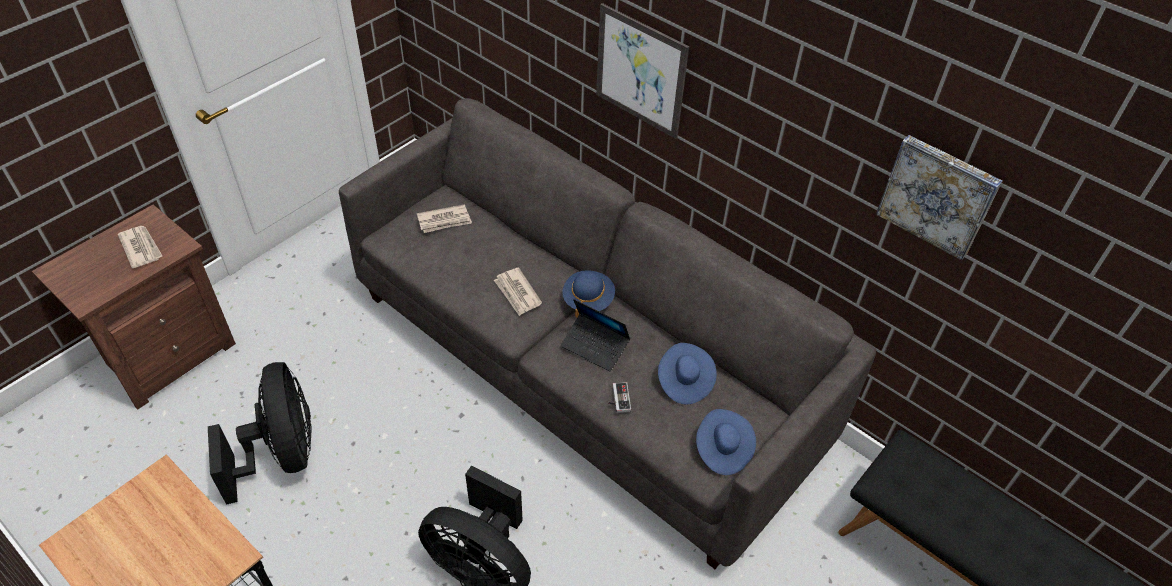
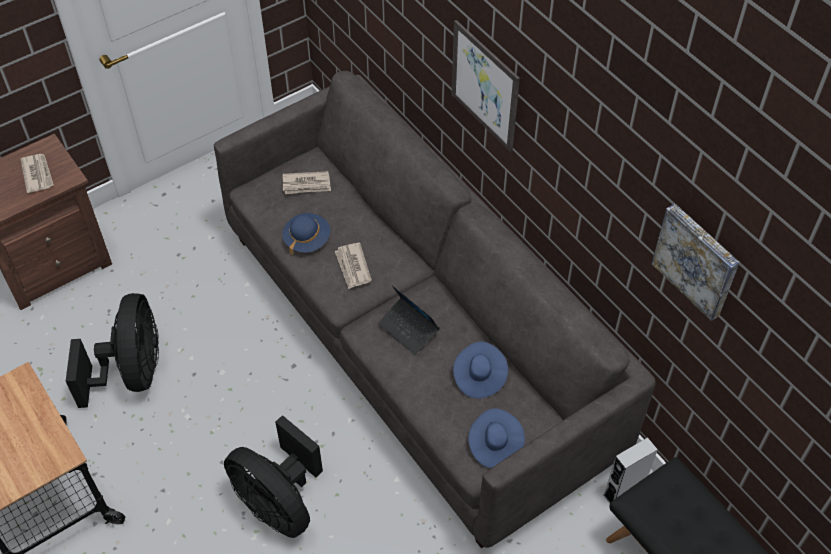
camera: 15 degrees right, 5 degrees up
blue hat [562,270,615,317] -> blue hat moved to [282,213,330,255]
game controller [608,382,631,413] -> none
none -> grey speaker [603,437,658,503]

